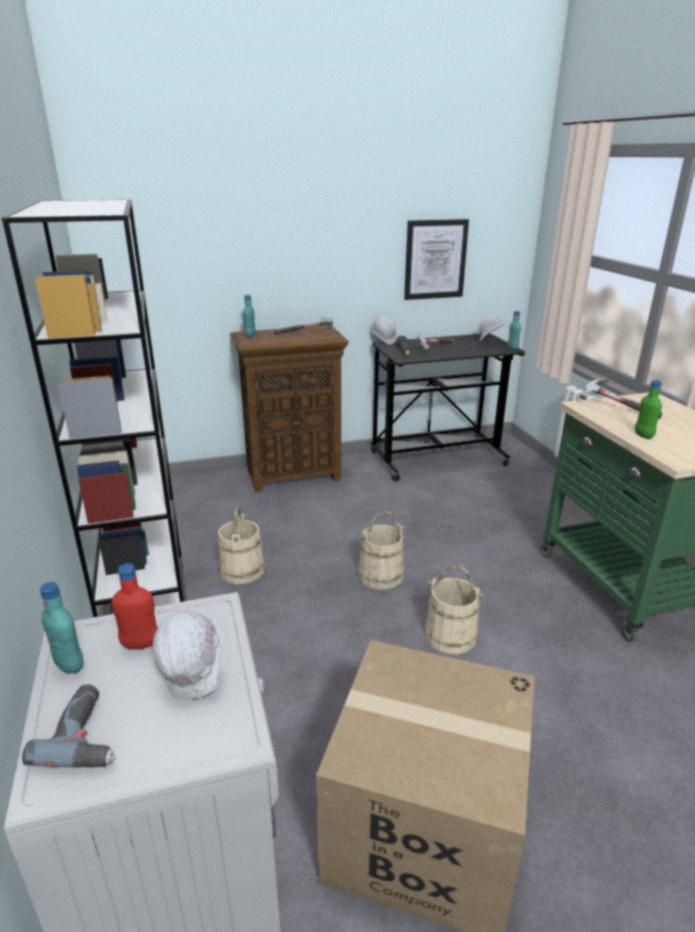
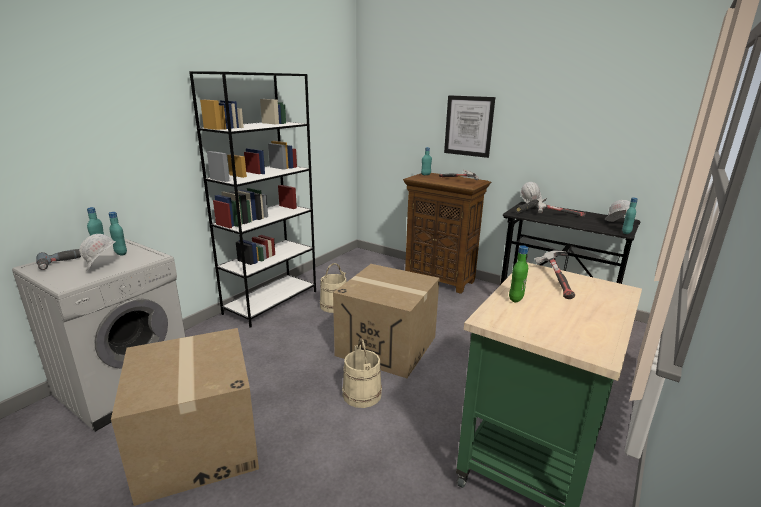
camera: 50 degrees right, 5 degrees down
red bottle [111,563,158,649] -> turquoise bottle [108,212,127,255]
beige bucket [358,511,404,590] -> cardboard box [333,264,440,378]
picture [404,219,469,300] -> picture moved to [444,95,495,158]

